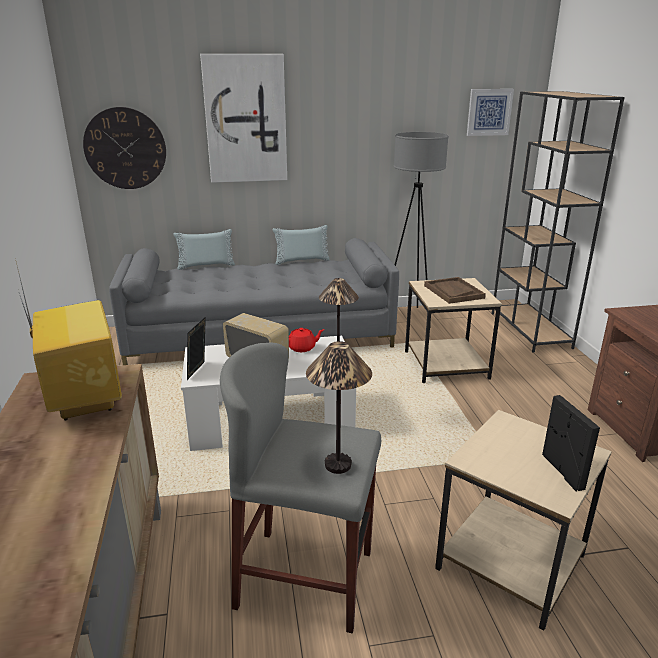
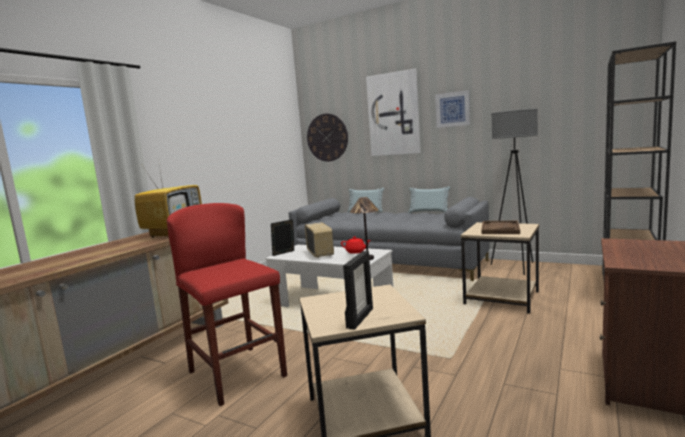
camera: 40 degrees right, 15 degrees down
grey stool [220,343,381,633] -> red stool [167,203,287,406]
table lamp [306,341,372,474] -> none
picture [467,89,514,136] -> picture moved to [435,90,470,128]

